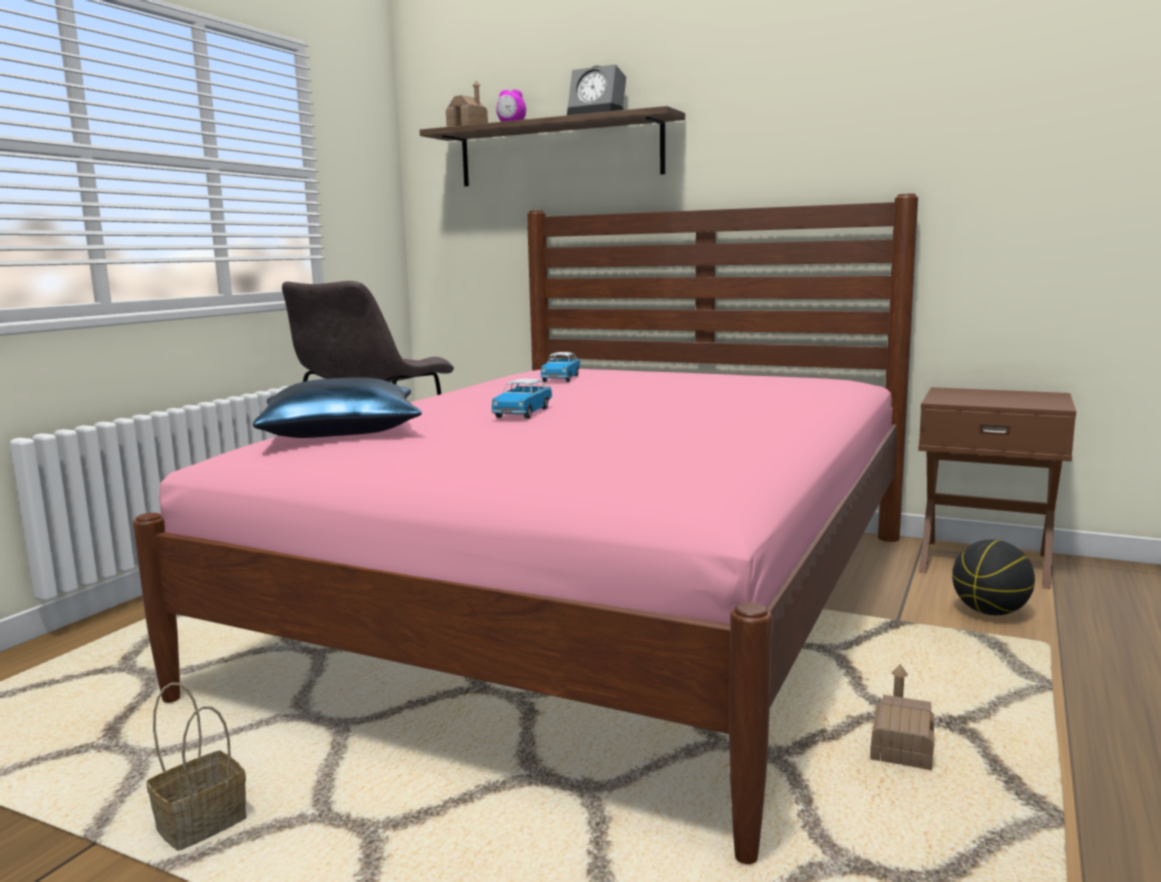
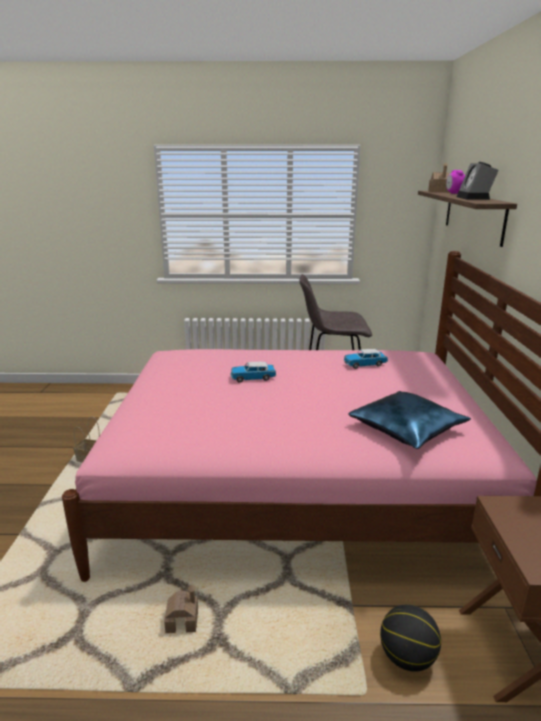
camera: 65 degrees right, 10 degrees up
blue pillow [253,377,422,438] -> blue pillow moved to [348,391,471,449]

